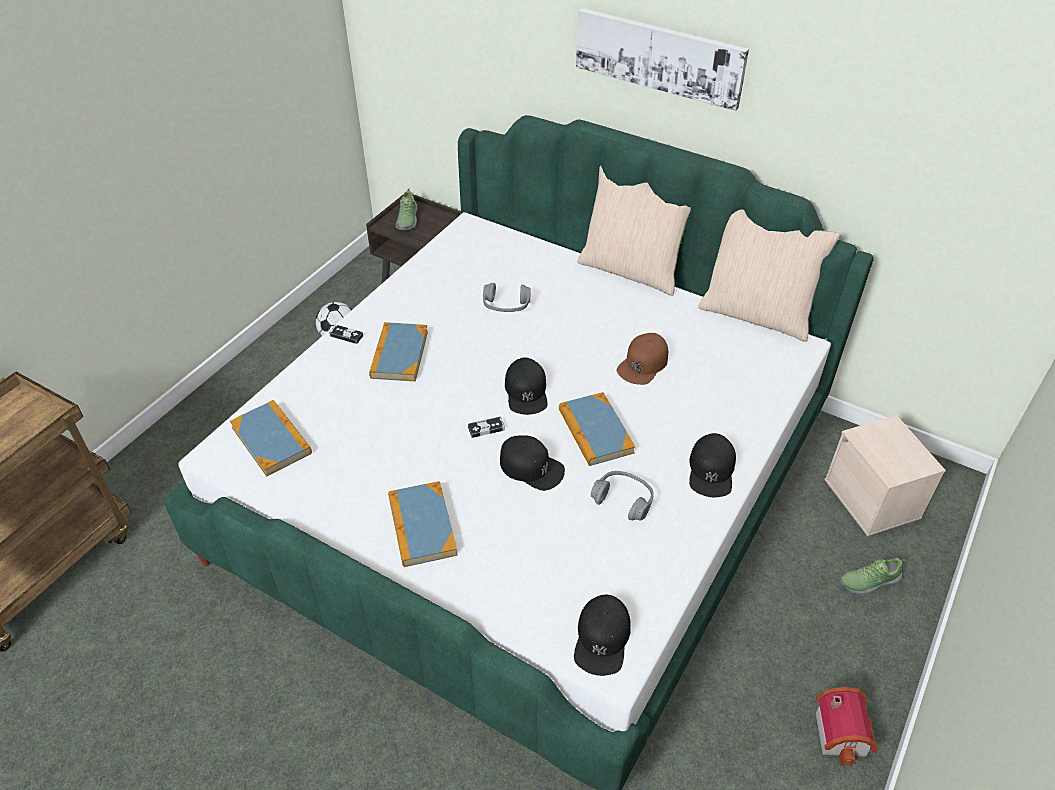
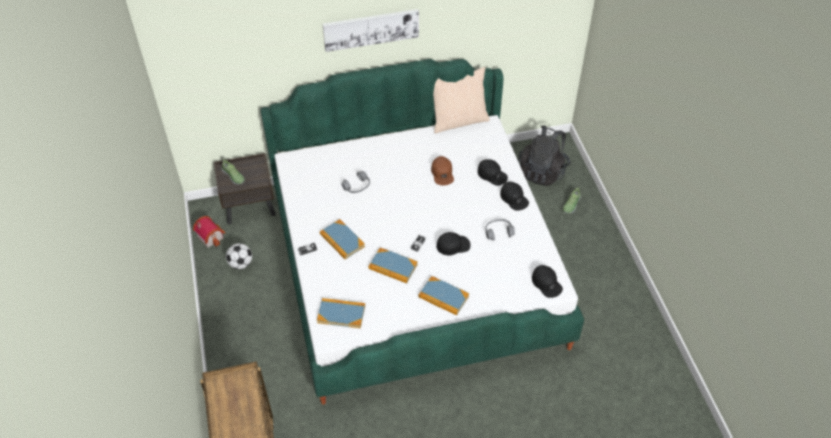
camera: 45 degrees left, 5 degrees up
black cap [505,358,548,415] -> black cap moved to [478,159,508,186]
book [559,392,635,466] -> book moved to [368,248,418,283]
beige pillow [577,166,691,296] -> none
toy house [815,687,878,767] -> toy house moved to [193,216,225,248]
beige storage box [824,415,946,536] -> black backpack [518,125,571,186]

